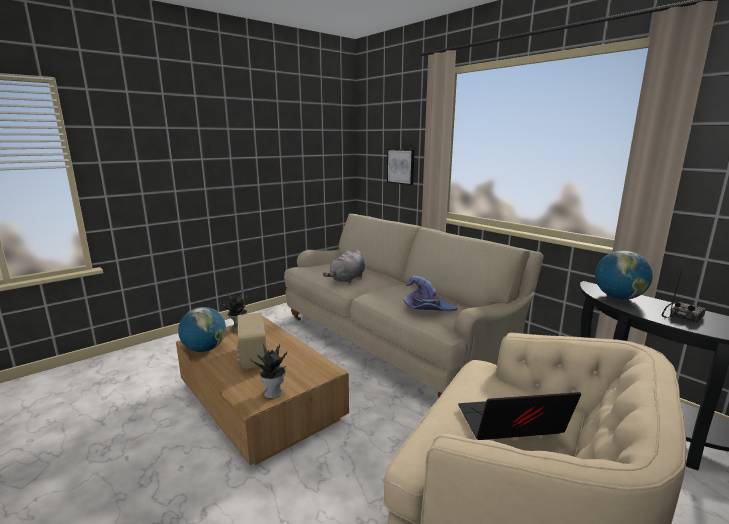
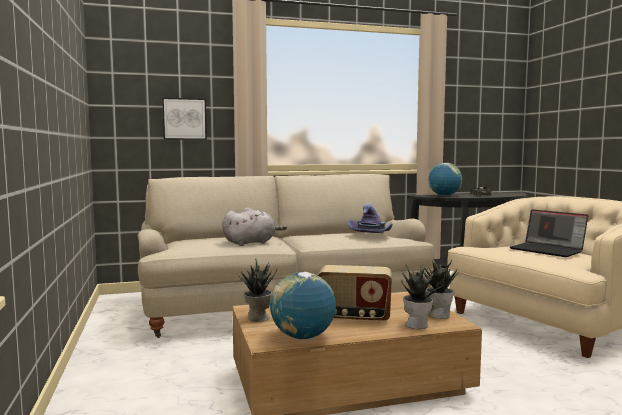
camera: 65 degrees left, 10 degrees down
grey plush toy [323,250,365,283] -> grey plush toy turned 90 degrees counterclockwise [222,207,287,246]
laptop [458,392,581,440] -> laptop turned 60 degrees counterclockwise [510,209,588,257]
none -> potted plant [402,266,446,329]

